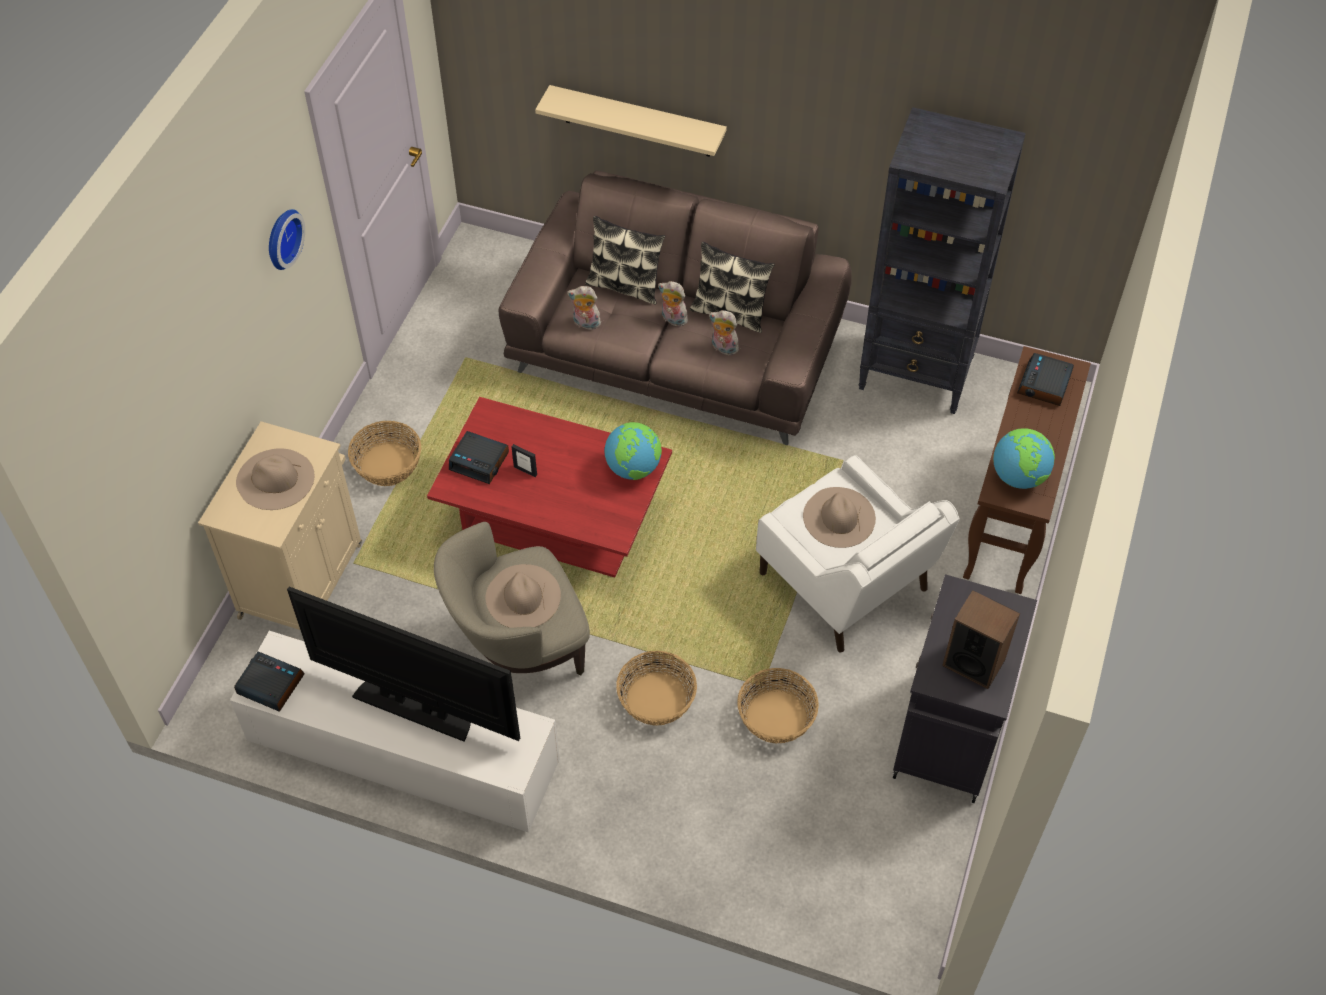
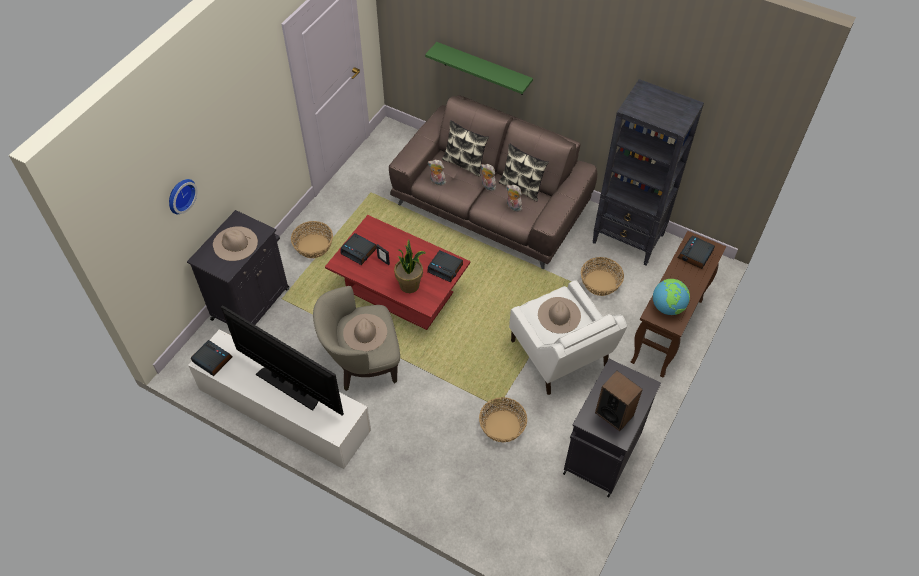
camera: 10 degrees right, 0 degrees up
beige cabinet [198,421,362,630] -> black cabinet [187,210,289,325]
wall clock [269,209,305,270] -> wall clock moved to [169,179,198,214]
beige shelf [535,85,727,157] -> green shelf [425,42,533,95]
globe [605,422,662,480] -> alarm clock [427,250,463,282]
basket [616,651,697,726] -> basket moved to [581,257,624,296]
none -> potted plant [394,240,426,293]

